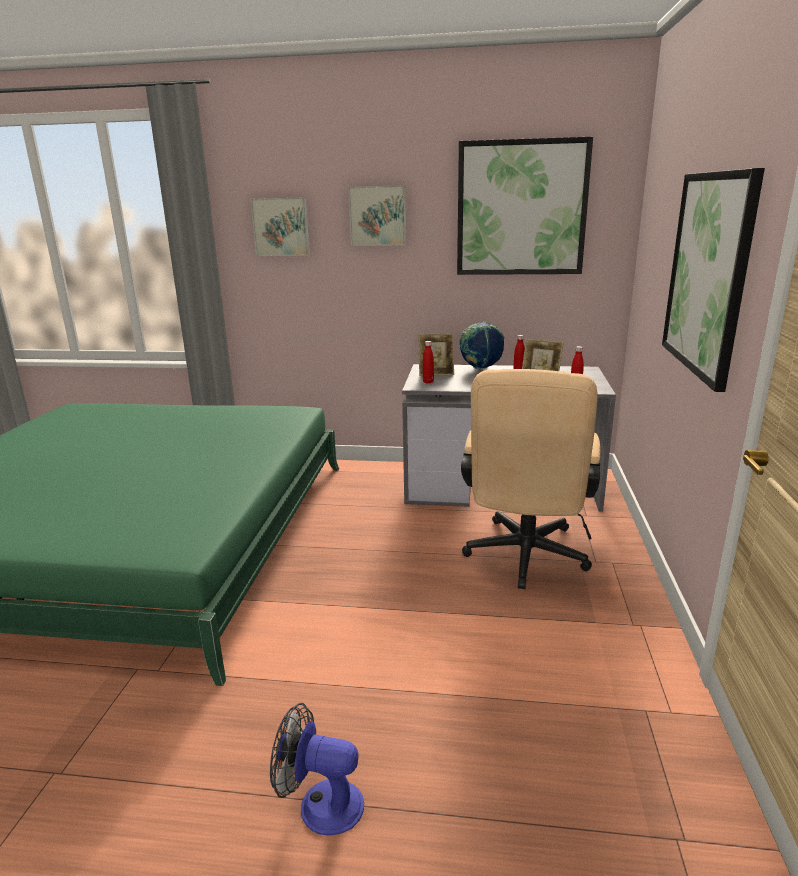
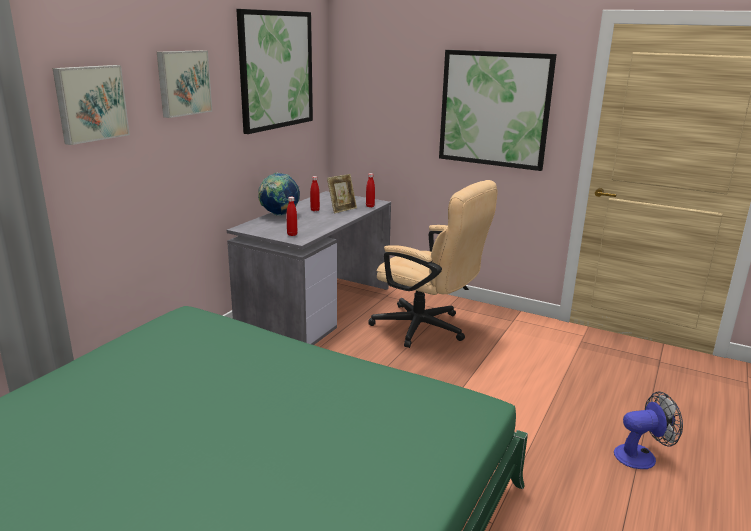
camera: 70 degrees left, 0 degrees up
fan [270,703,364,836] -> fan turned 135 degrees counterclockwise [614,391,683,469]
picture frame [419,334,454,376] -> none

